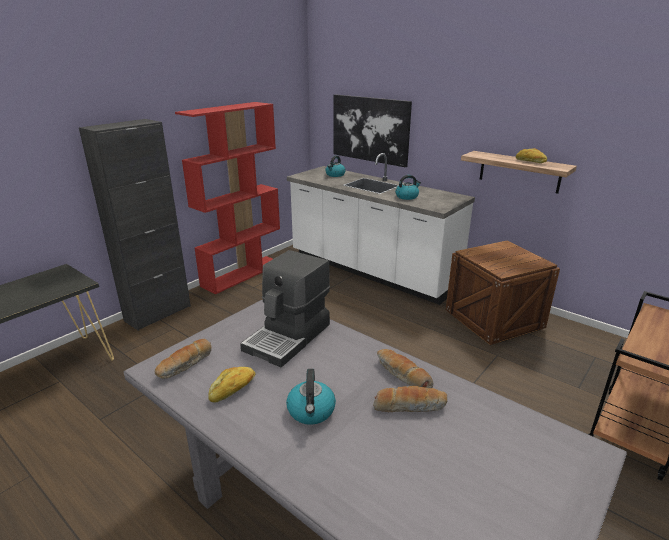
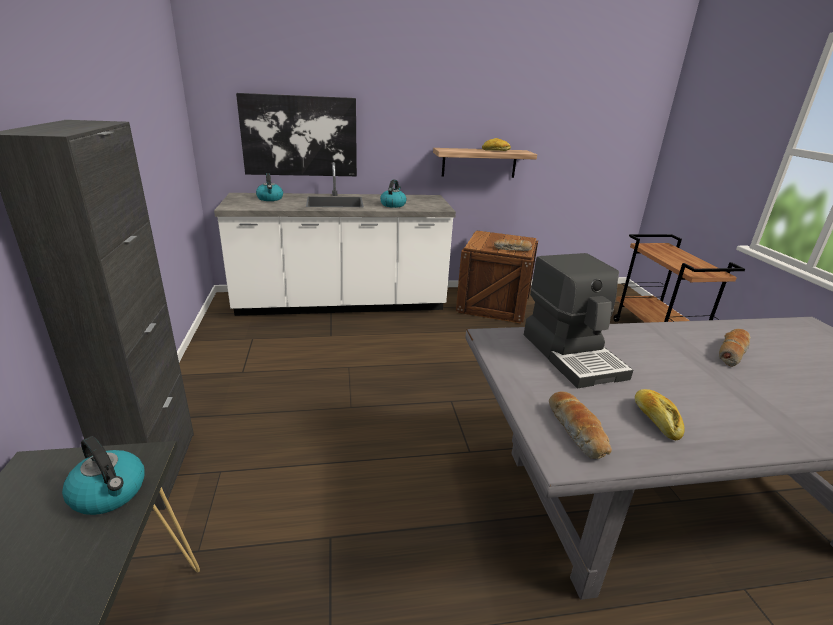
camera: 50 degrees left, 0 degrees up
red bookcase [175,102,280,294] -> none
kettle [286,369,336,425] -> kettle moved to [62,436,145,515]
bread [377,349,434,388] -> bread moved to [494,239,532,251]

